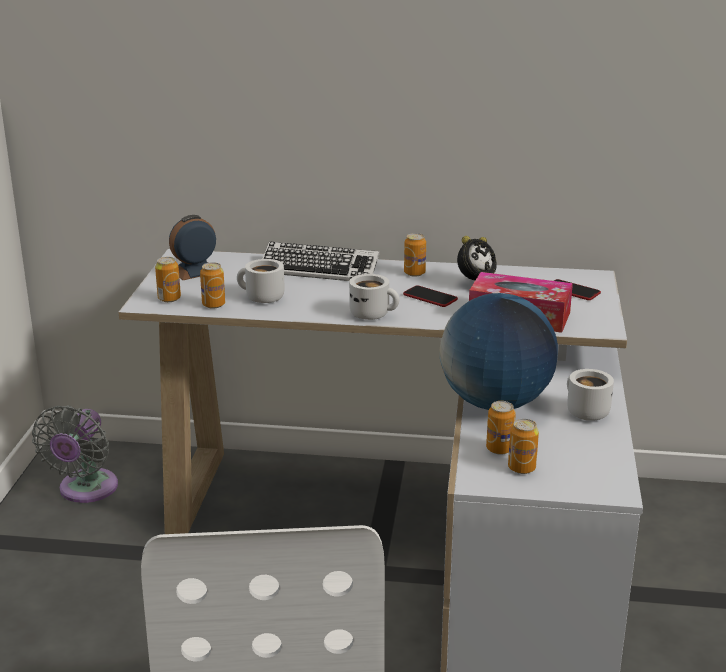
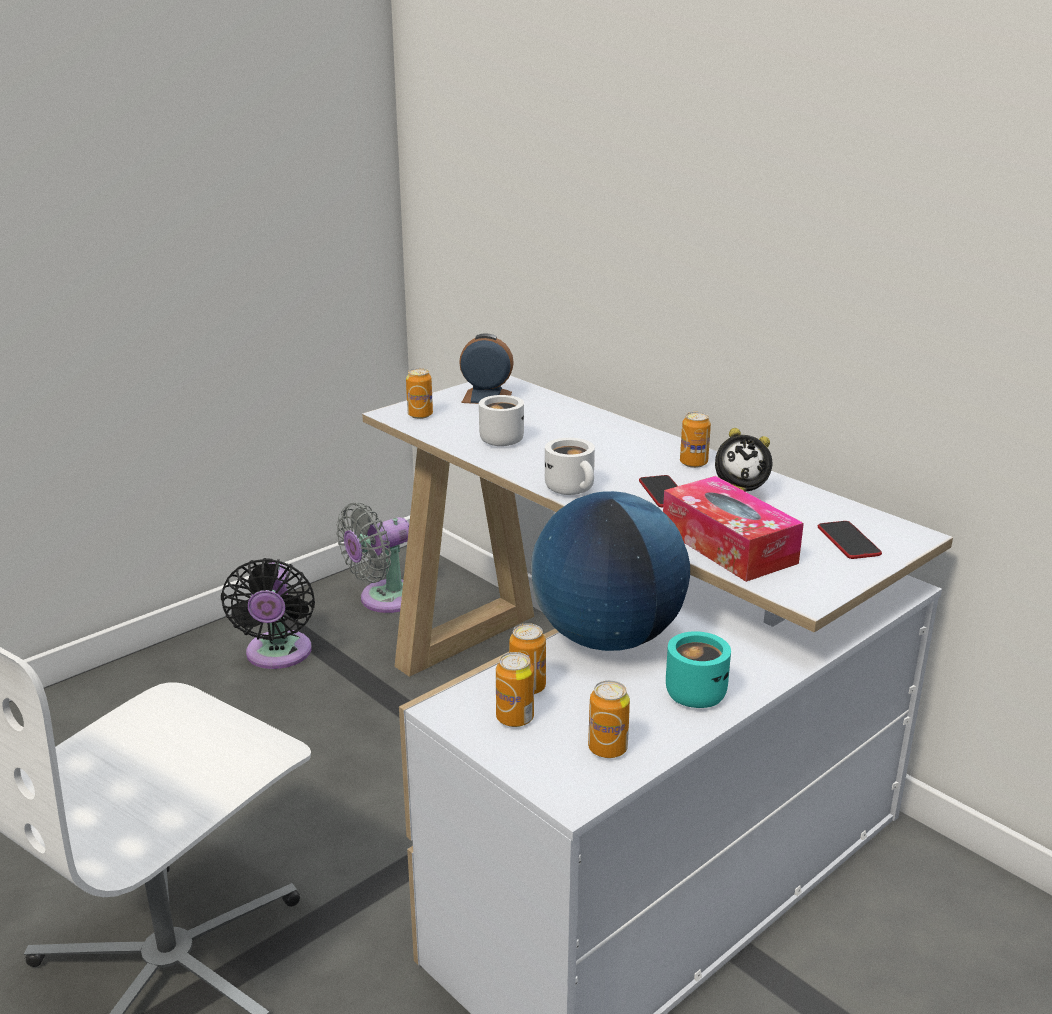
camera: 40 degrees right, 0 degrees up
can [200,262,225,309] -> can moved to [588,680,630,758]
keyboard [262,242,379,281] -> none
white mug [567,369,614,421] -> turquoise mug [666,631,731,708]
none -> black fan [221,558,315,669]

